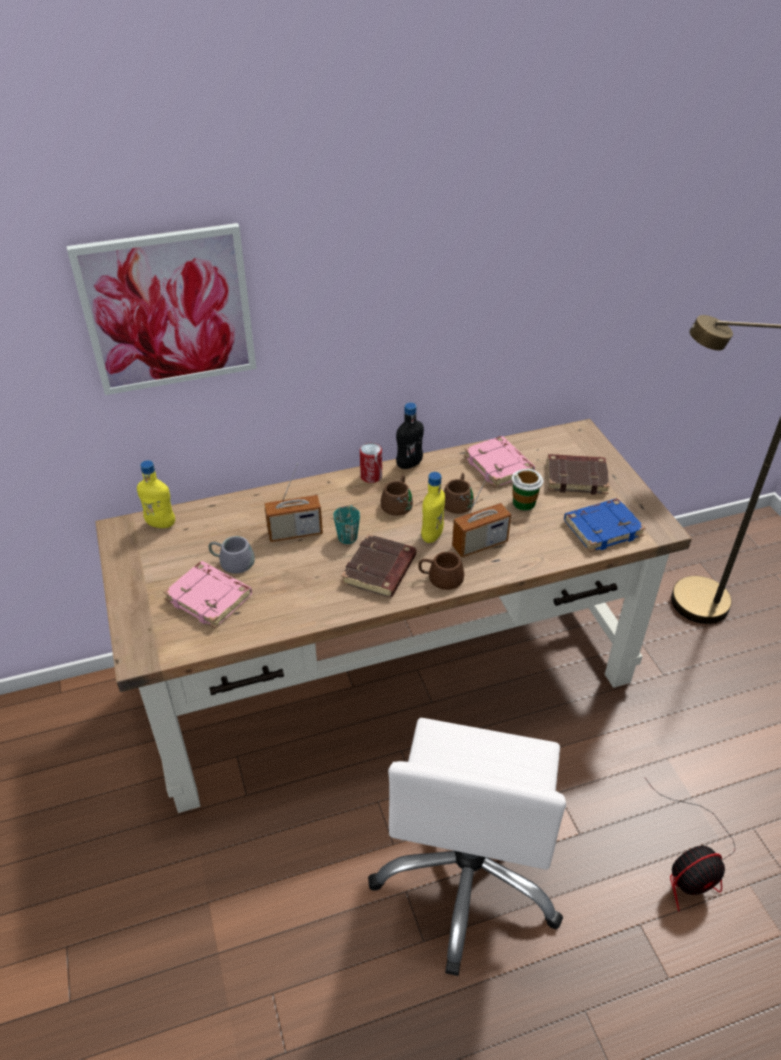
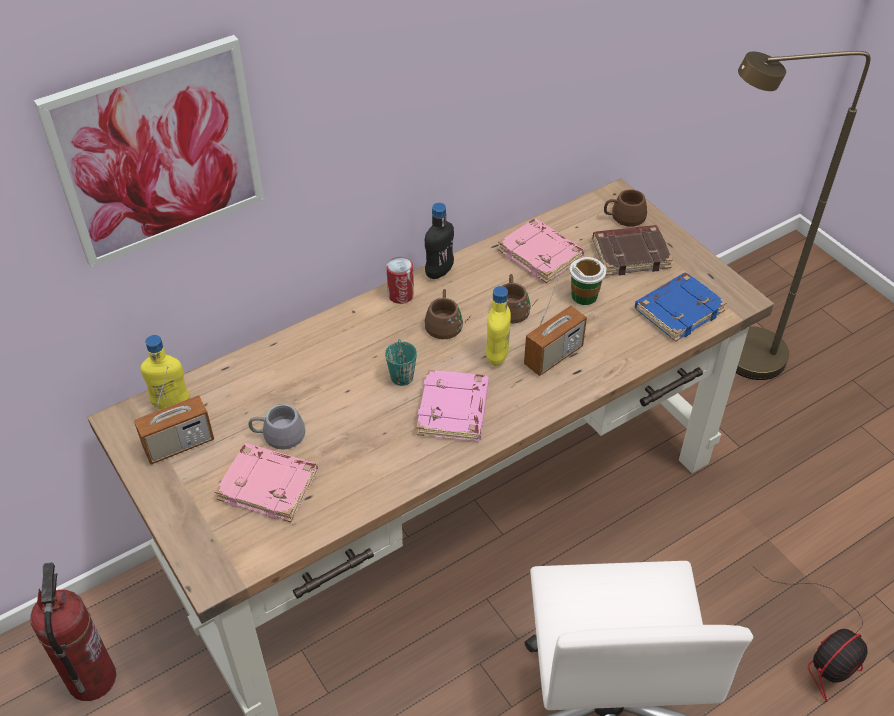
camera: 15 degrees left, 5 degrees up
radio [264,463,323,542] -> radio moved to [134,366,214,465]
brown book [341,534,416,597] -> pink book [416,369,489,441]
brown mug [418,552,464,590] -> brown mug moved to [604,189,647,227]
none -> fire extinguisher [30,562,116,701]

